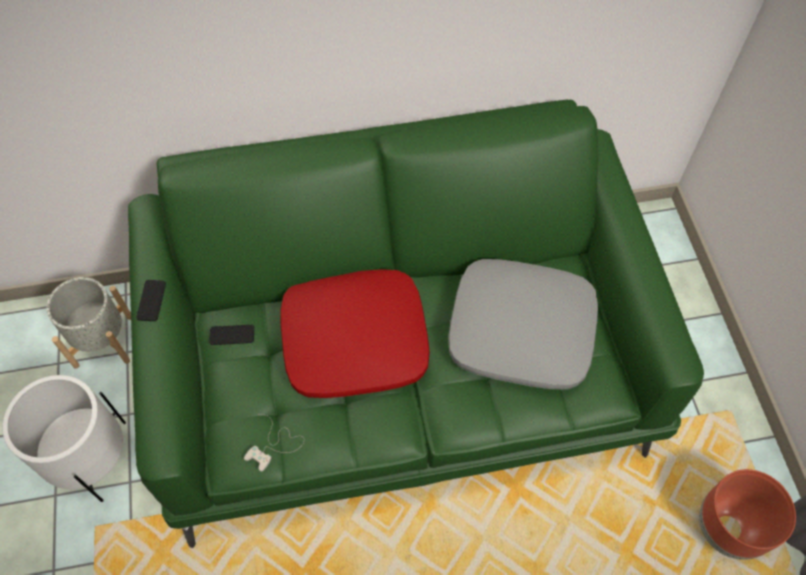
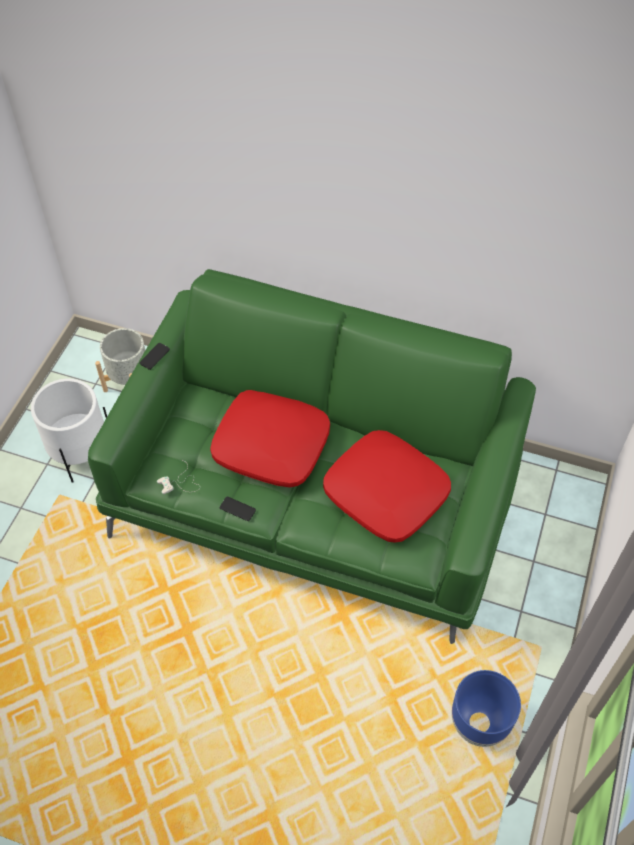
camera: 30 degrees right, 5 degrees down
phone [209,325,254,345] -> phone moved to [220,497,256,521]
grey pillow [448,259,598,390] -> red pillow [323,430,451,543]
brown planter [699,469,796,560] -> blue planter [452,670,521,747]

